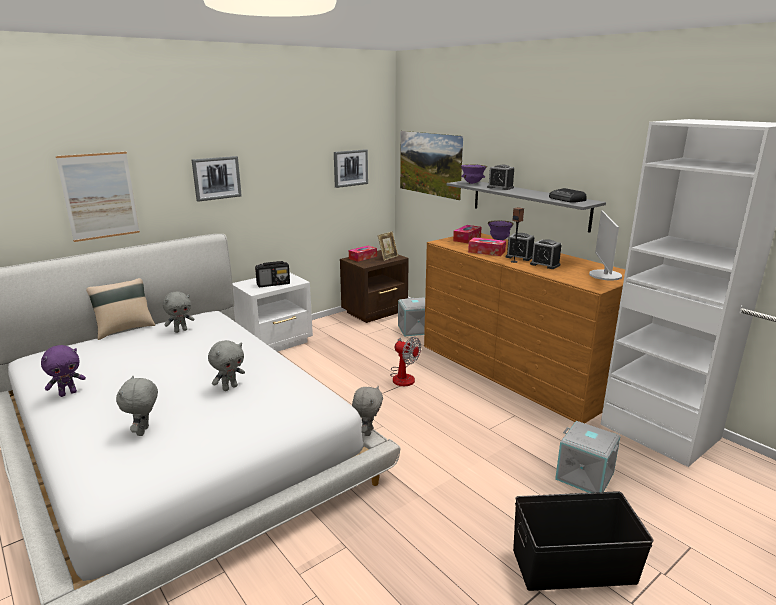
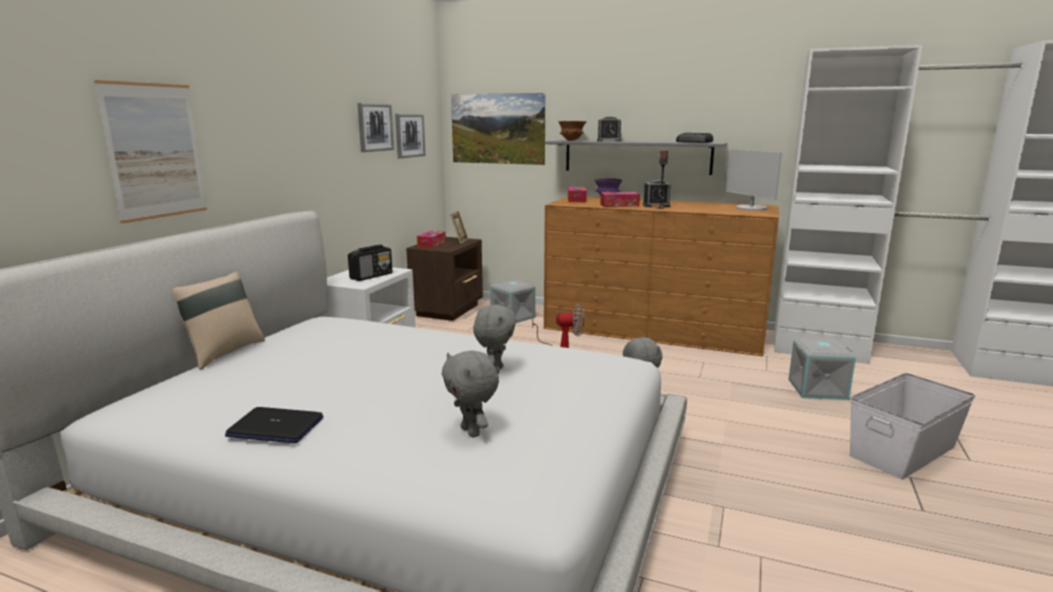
camera: 30 degrees left, 5 degrees down
purple plush toy [41,345,86,397] -> laptop [225,407,323,443]
grey plush toy [163,291,194,333] -> none
picture [192,156,242,202] -> picture moved to [357,103,394,152]
purple bowl [461,164,487,184] -> brown bowl [558,121,587,141]
black storage box [513,491,654,591] -> white storage box [850,373,975,479]
alarm clock [530,239,561,269] -> none

